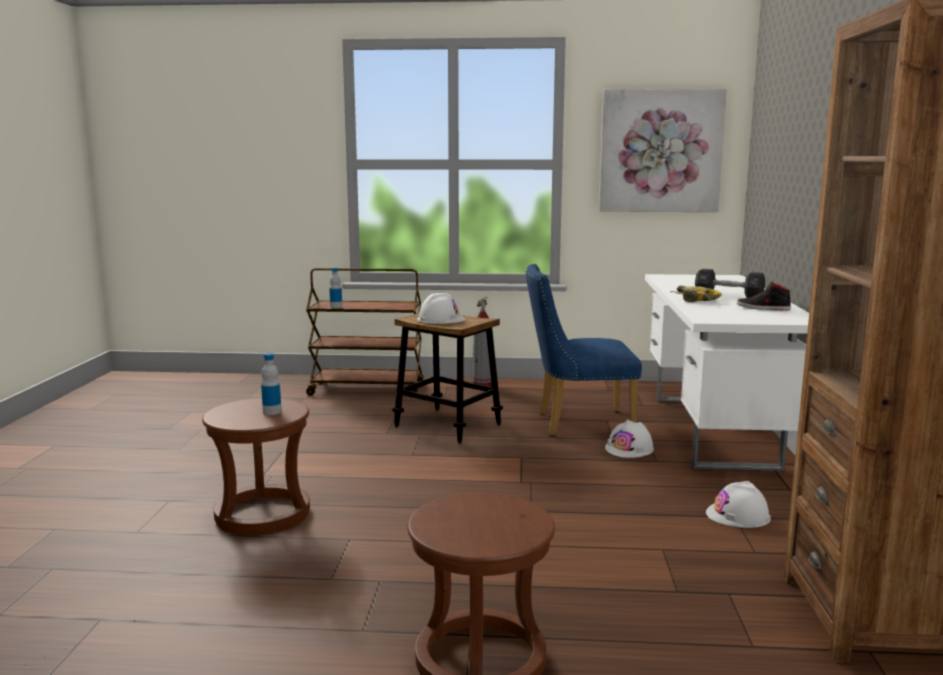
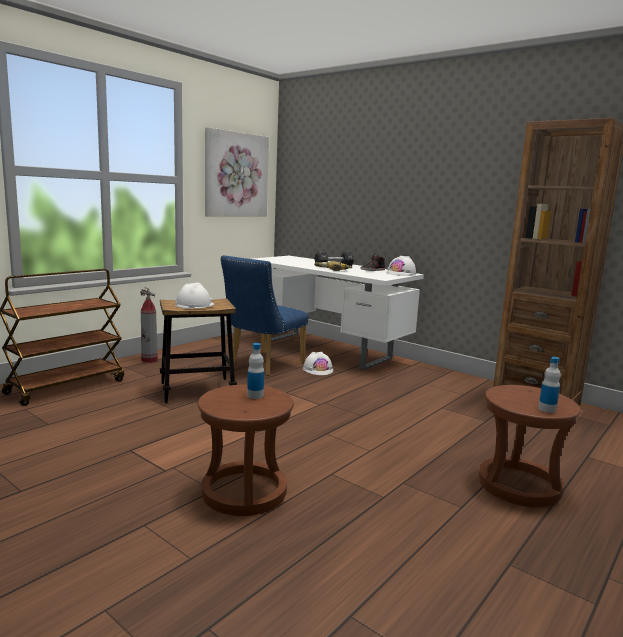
camera: 55 degrees left, 0 degrees up
bottle [329,267,342,308] -> bottle moved to [538,357,561,413]
white hard hat [706,481,771,528] -> white hard hat moved to [386,256,416,275]

